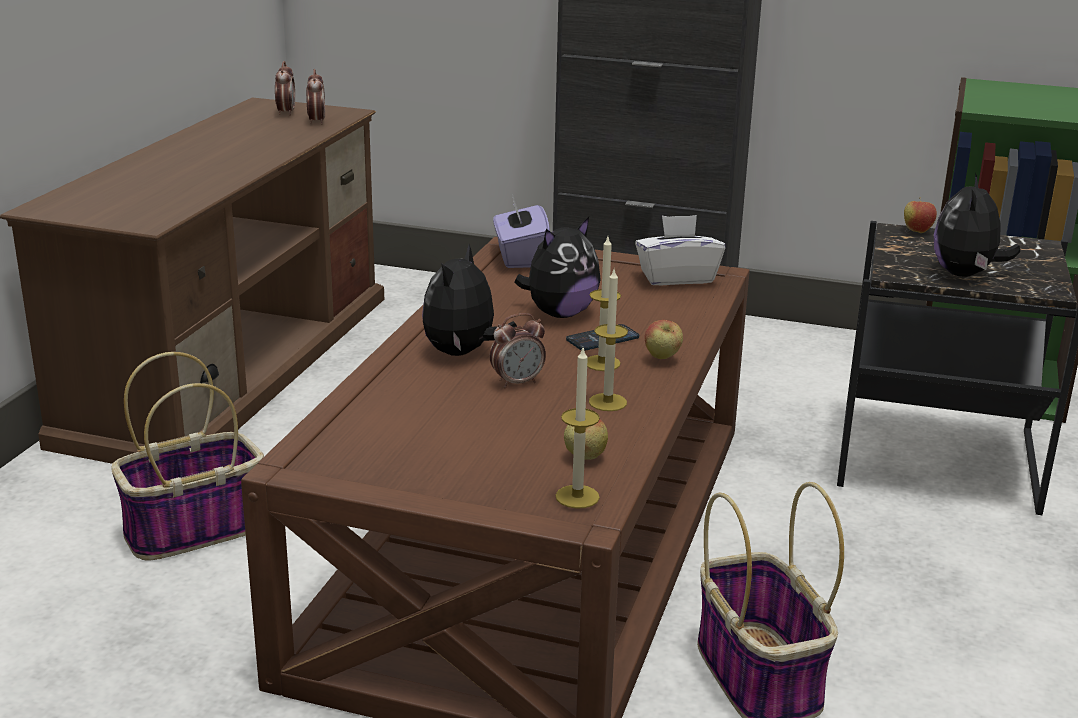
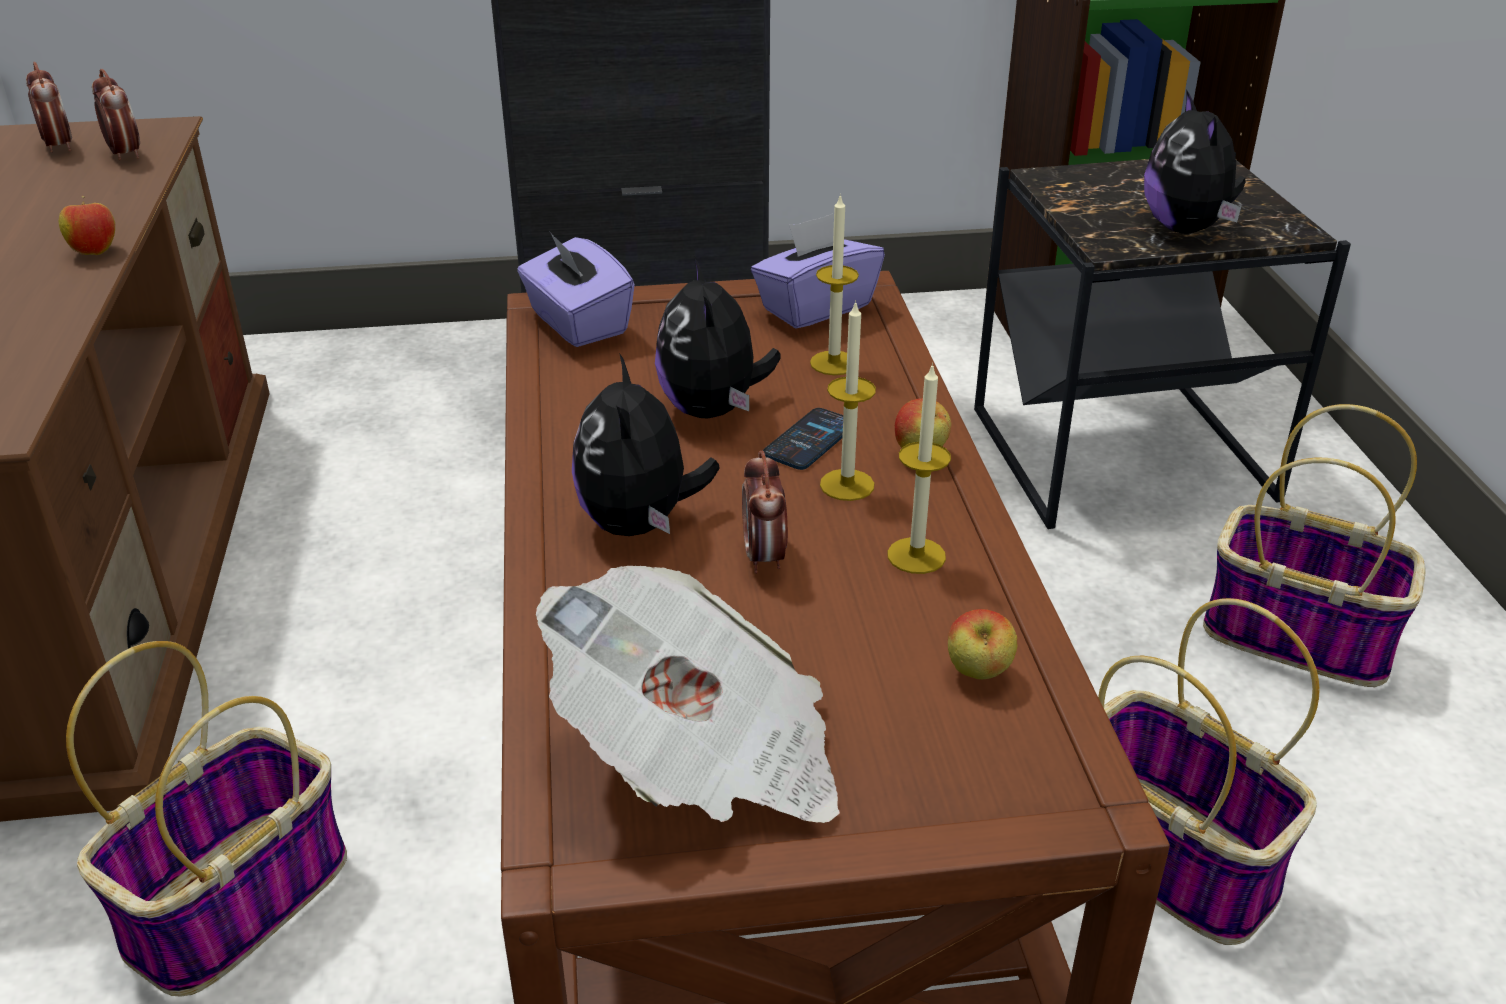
camera: 25 degrees left, 10 degrees up
alarm clock [490,313,546,388] -> alarm clock turned 135 degrees clockwise [742,451,788,574]
plush toy [514,217,601,318] -> plush toy turned 150 degrees clockwise [655,256,781,418]
candle [555,348,600,509] -> candle moved to [810,194,859,375]
white tissue box [635,215,725,285] -> purple tissue box [751,213,885,329]
apple [904,197,937,233] -> apple moved to [58,196,115,255]
none -> newspaper [536,566,840,823]
none -> basket [1203,404,1425,687]

